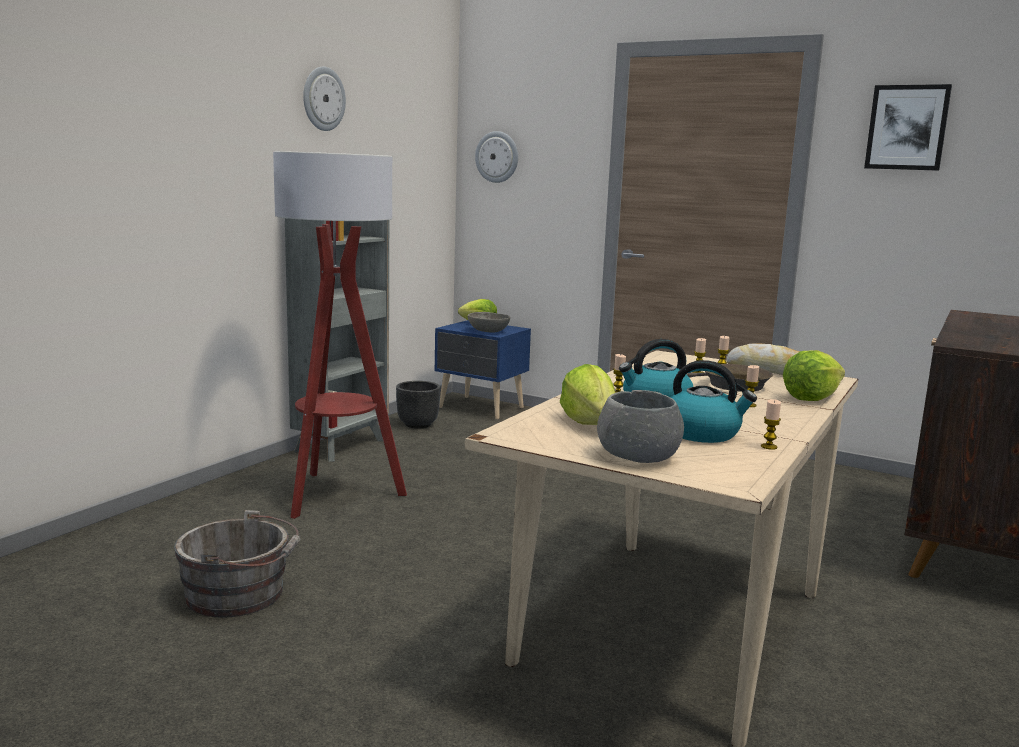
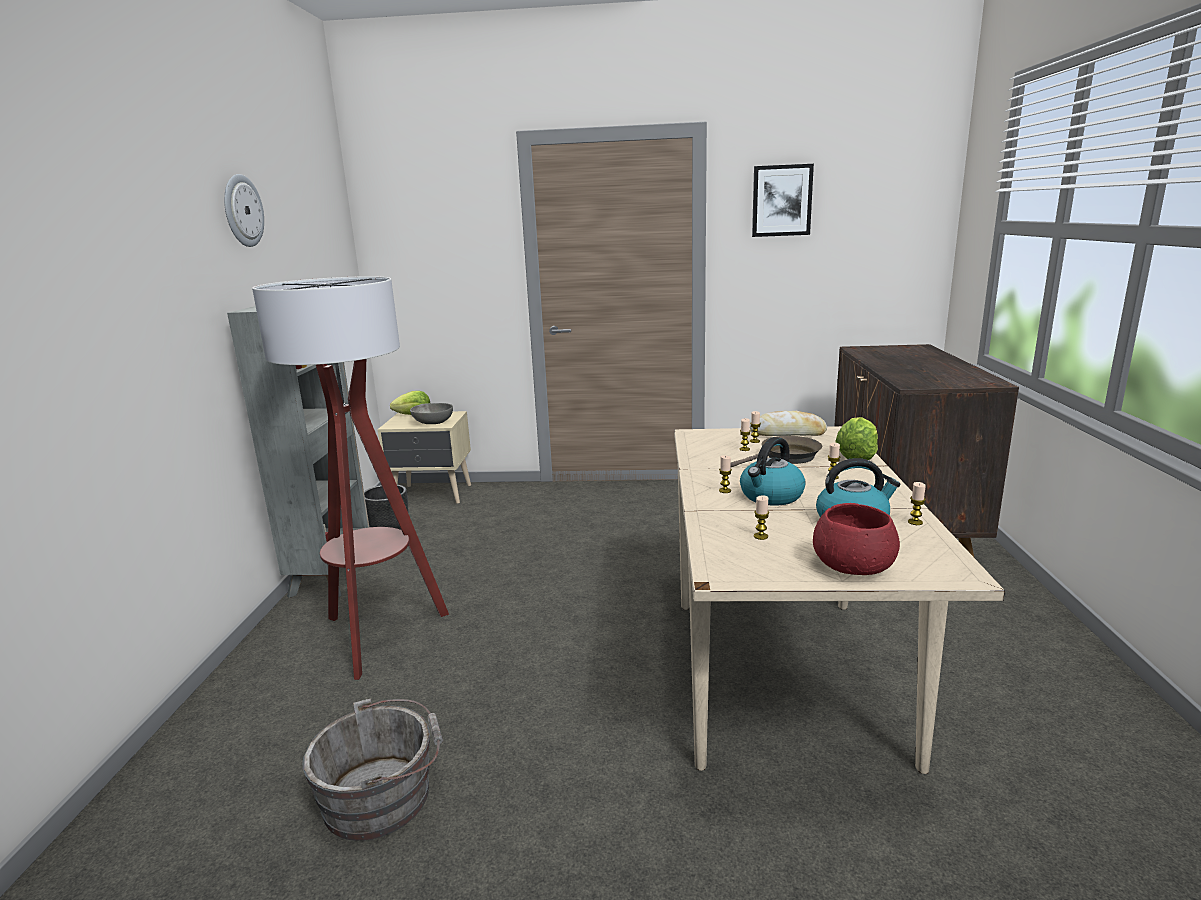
camera: 25 degrees left, 5 degrees up
blue nightstand [435,320,531,419] -> beige nightstand [378,411,471,504]
wall clock [475,131,518,183] -> none
lettuce [560,364,615,425] -> candle [754,495,769,540]
grey bowl [597,390,684,463] -> red bowl [813,503,900,575]

